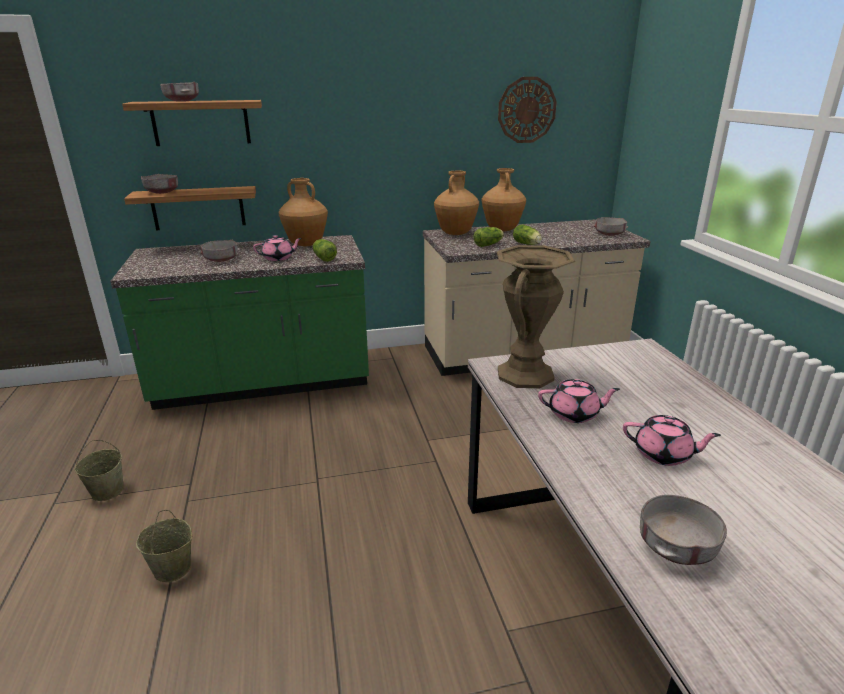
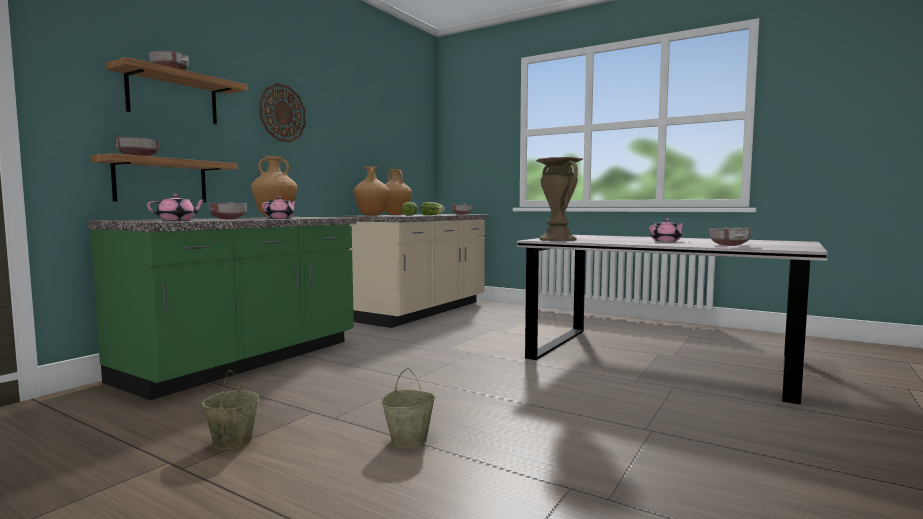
camera: 45 degrees left, 20 degrees down
lettuce [313,239,337,262] -> none
wall clock [498,77,557,143] -> wall clock moved to [259,83,306,142]
pink teapot [538,379,620,423] -> pink teapot moved to [147,194,205,220]

